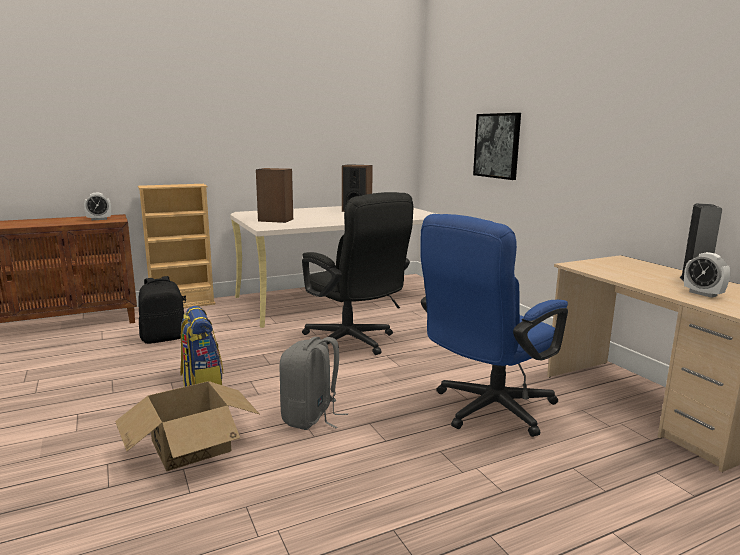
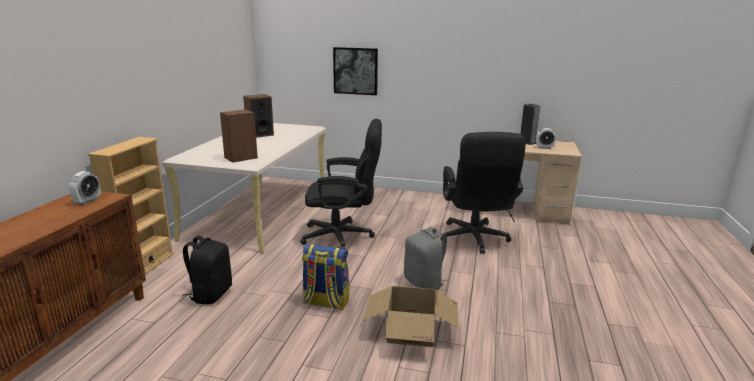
camera: 50 degrees left, 5 degrees up
blue office chair [420,214,568,437] -> black office chair [440,132,526,253]

